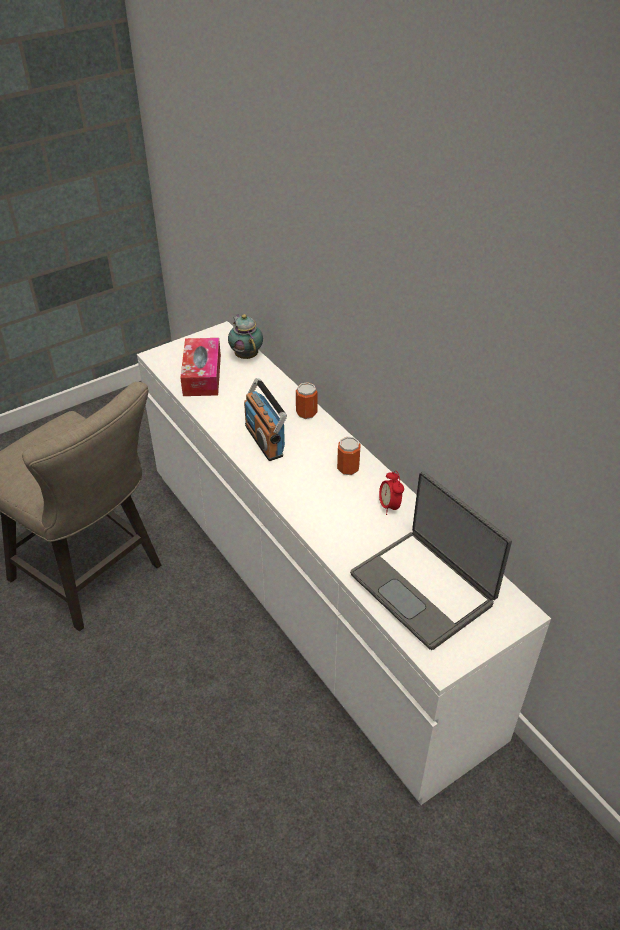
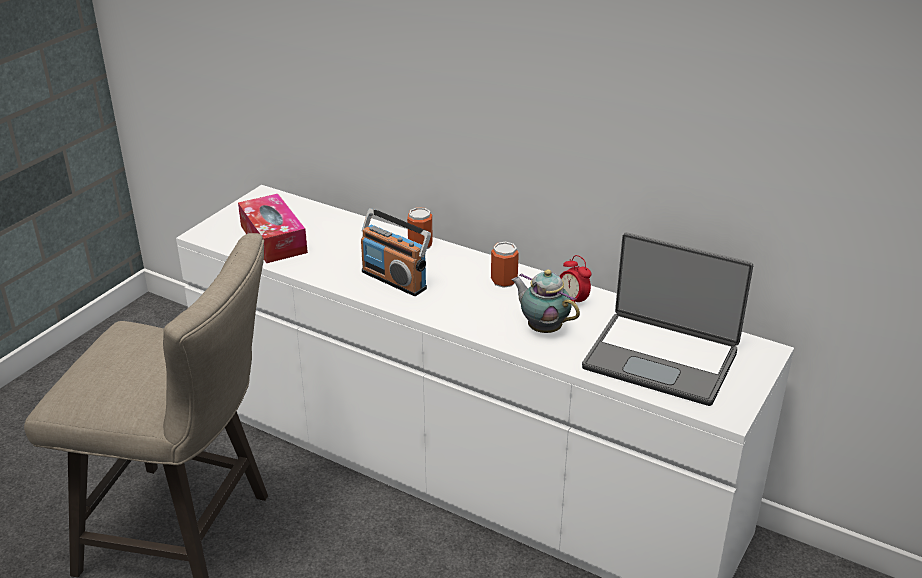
camera: 25 degrees left, 10 degrees down
teapot [228,314,263,359] -> teapot moved to [512,269,580,333]

